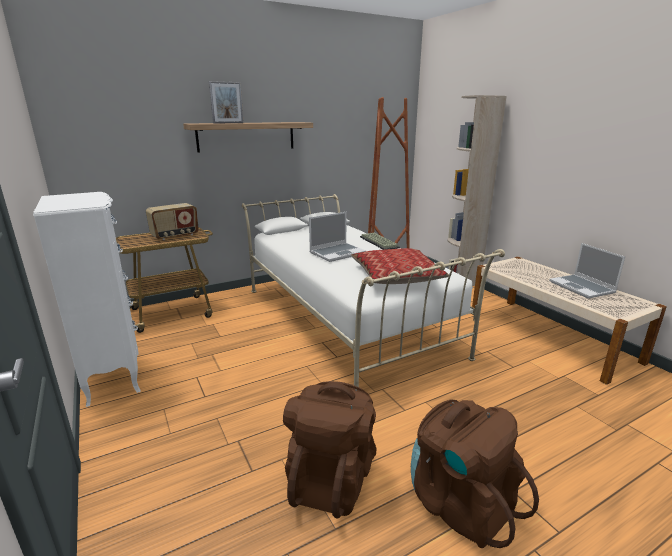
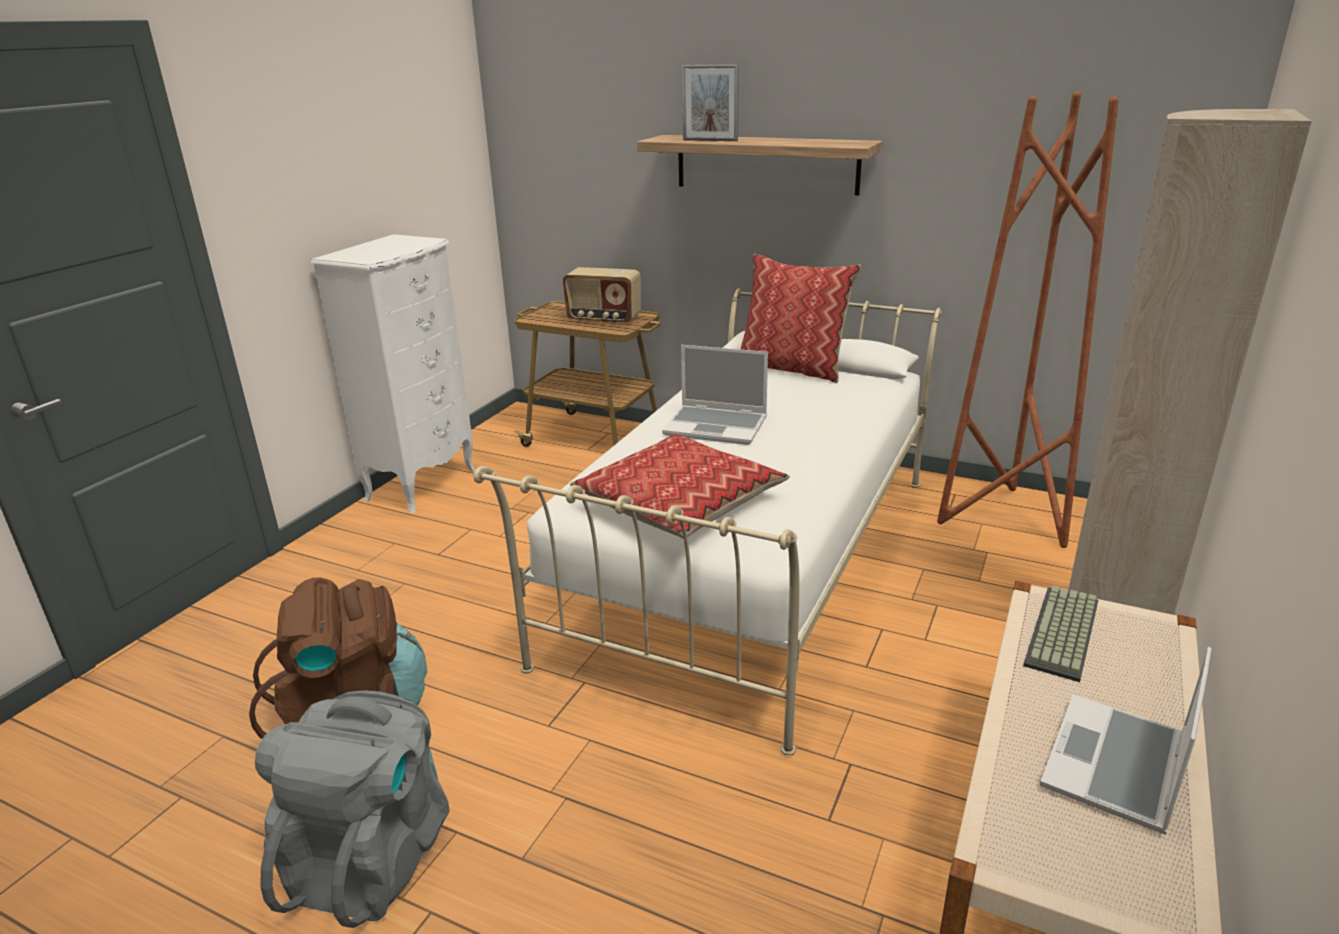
camera: 55 degrees right, 5 degrees up
keyboard [360,233,400,250] -> keyboard moved to [1023,585,1098,682]
brown backpack [411,399,539,548] -> grey backpack [255,690,450,928]
none -> pillow [741,254,861,383]

